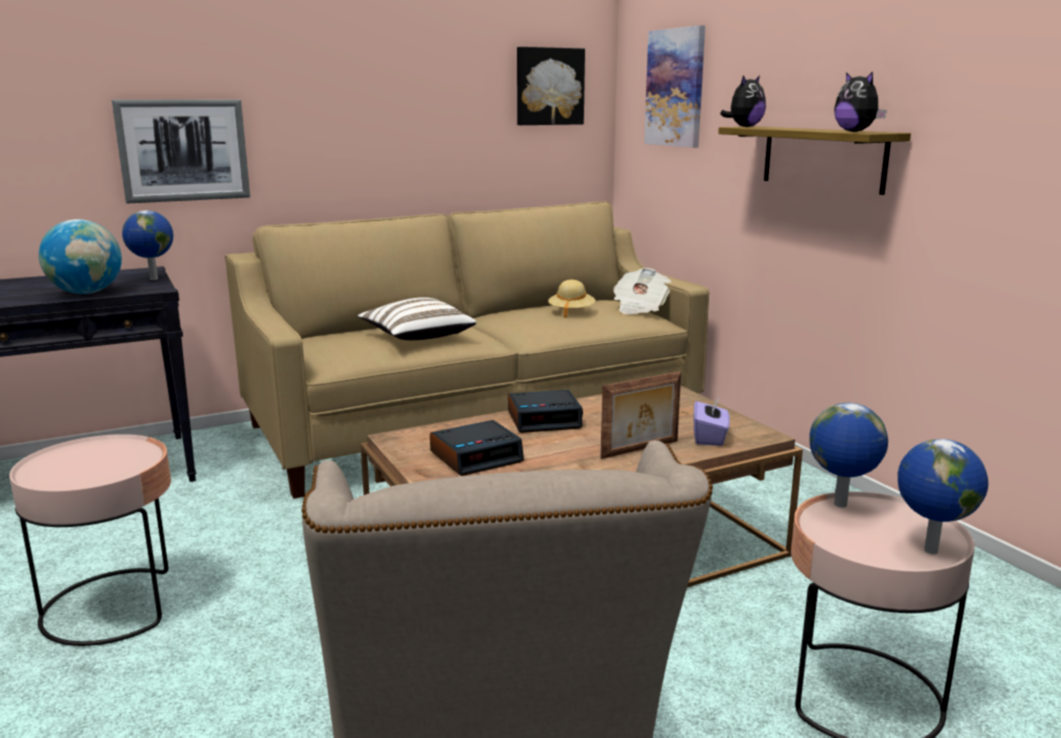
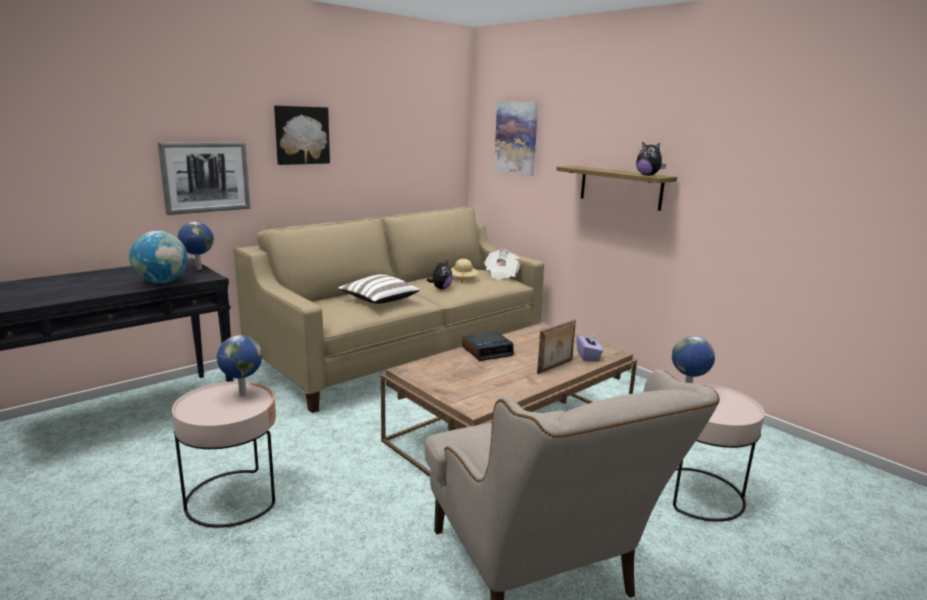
camera: 15 degrees left, 0 degrees up
alarm clock [430,420,524,476] -> none
picture [517,47,585,125] -> picture moved to [274,106,330,165]
plush toy [720,75,766,127] -> plush toy moved to [427,260,453,289]
globe [898,439,988,554] -> globe moved to [217,335,262,396]

